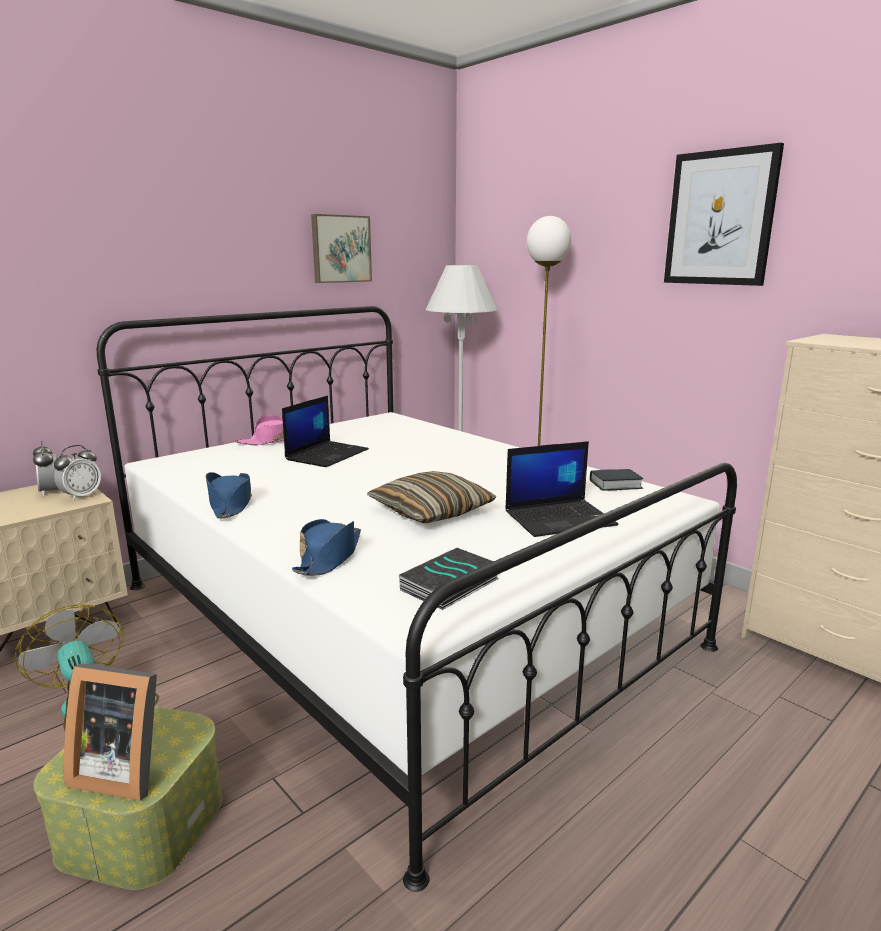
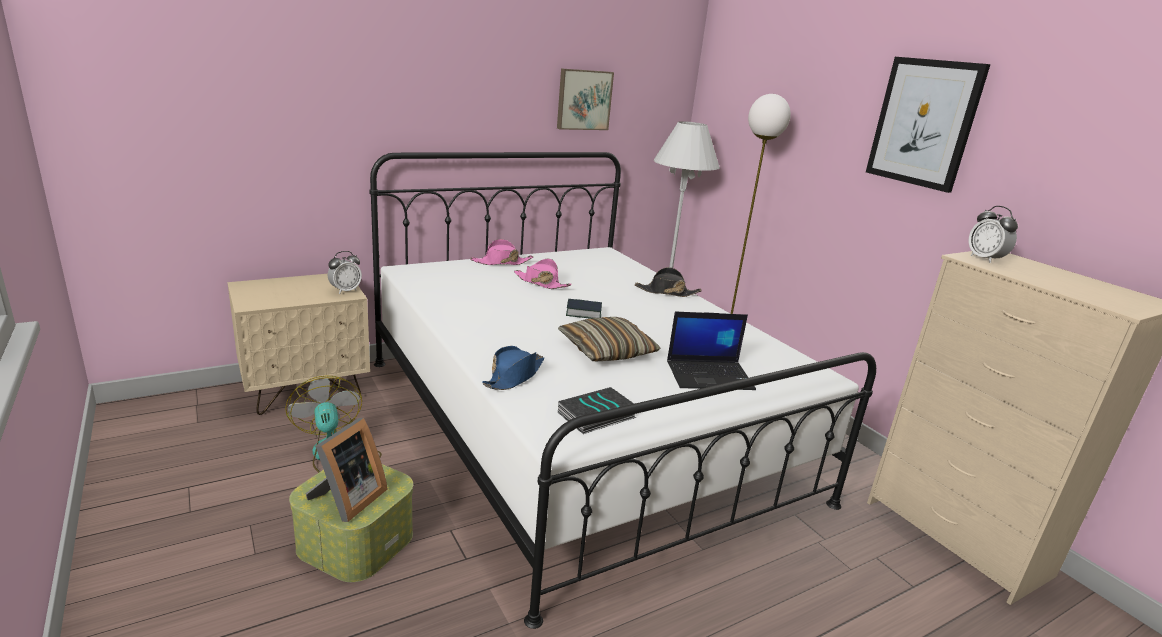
camera: 10 degrees right, 5 degrees up
alarm clock [33,441,59,496] -> alarm clock moved to [969,206,1018,263]
picture frame [64,663,157,801] -> picture frame turned 90 degrees counterclockwise [305,418,387,522]
blue hat [206,472,252,519] -> none
laptop [282,395,369,467] -> pink hat [514,259,572,289]
book [590,469,643,491] -> book moved to [566,299,602,319]
none -> black hat [635,267,702,297]

